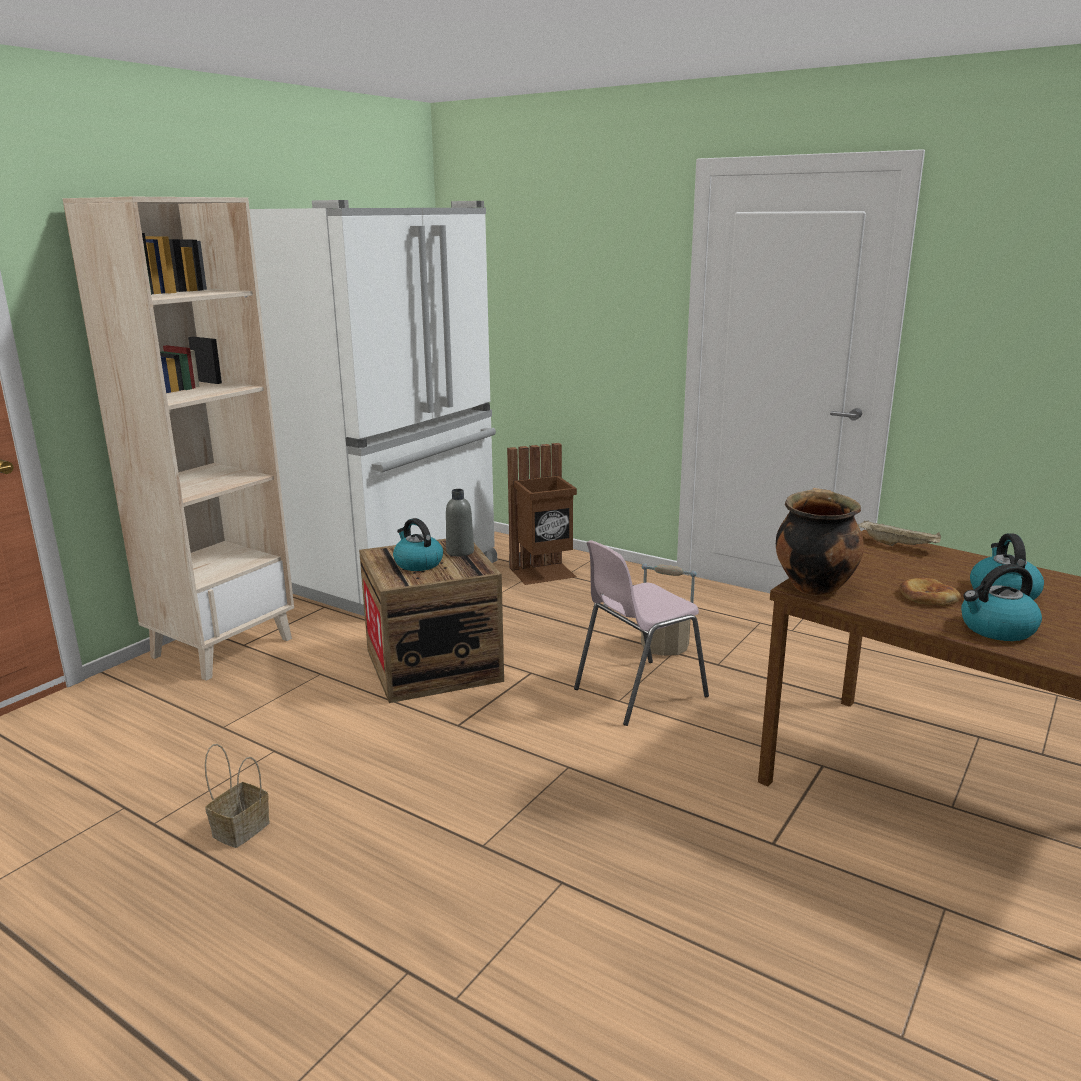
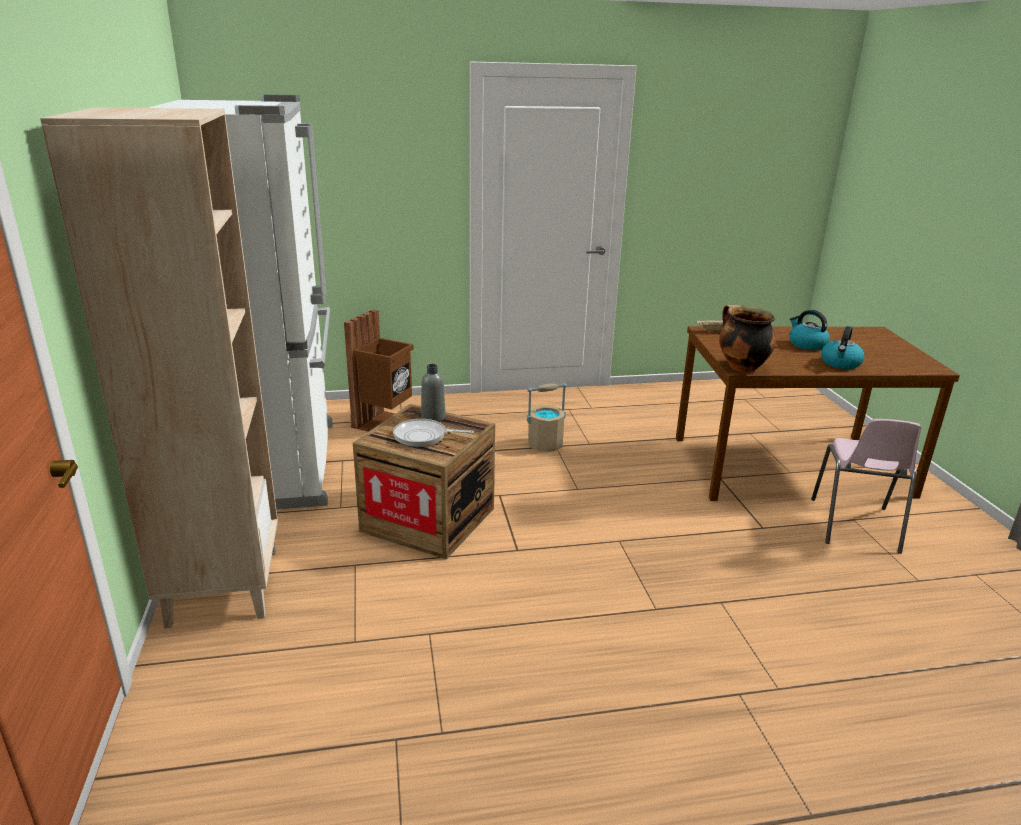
camera: 45 degrees left, 5 degrees up
basket [205,744,270,848] -> none
kettle [393,518,443,571] -> frying pan [393,419,474,447]
pink chair [574,540,709,726] -> pink chair moved to [811,419,921,554]
bread [900,578,961,606] -> none

